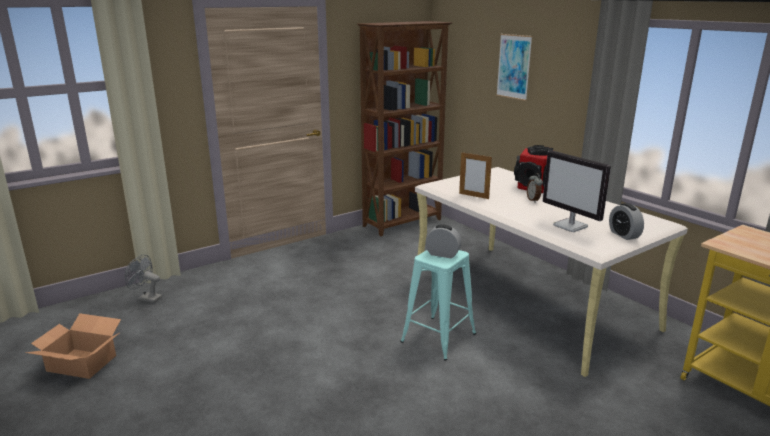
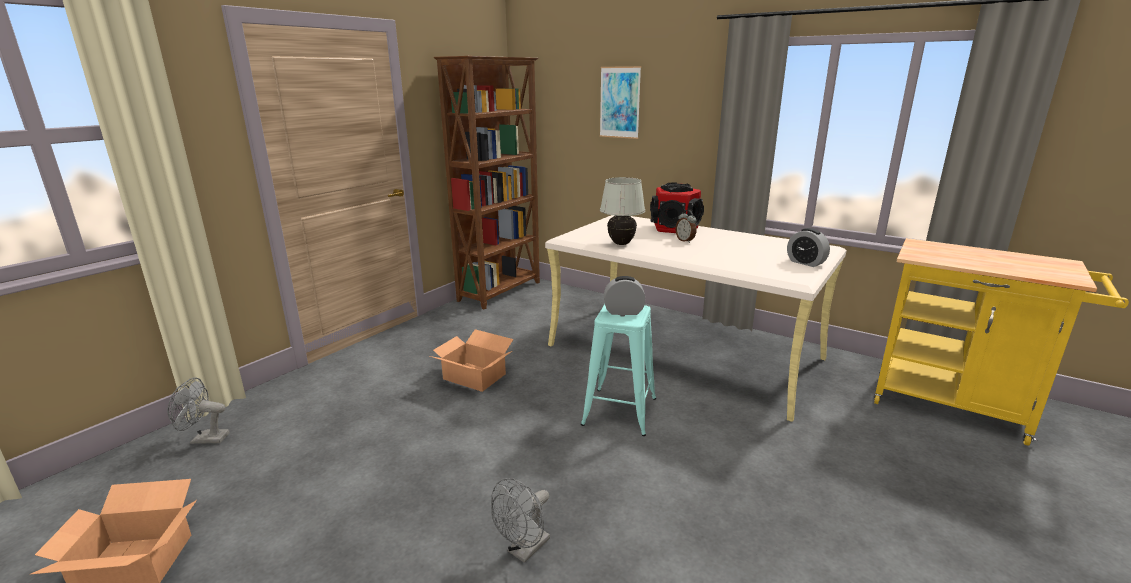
camera: 20 degrees left, 0 degrees up
picture frame [459,152,492,199] -> white table lamp [600,177,645,245]
monitor [543,150,611,232] -> none
none -> cardboard box [430,329,514,392]
none -> grey fan [491,478,550,563]

